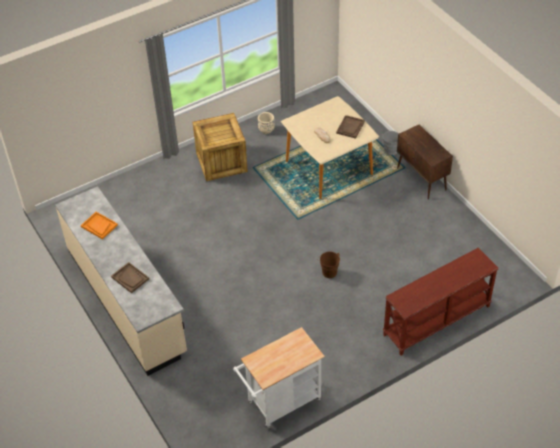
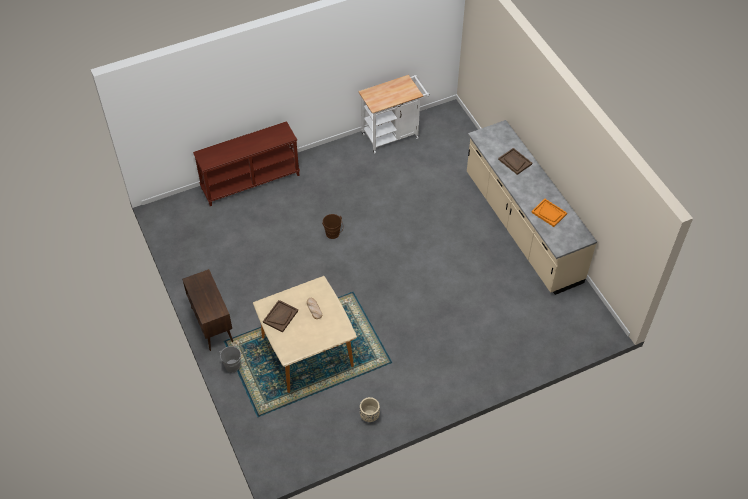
camera: 175 degrees left, 5 degrees up
crate [193,113,248,181] -> none

